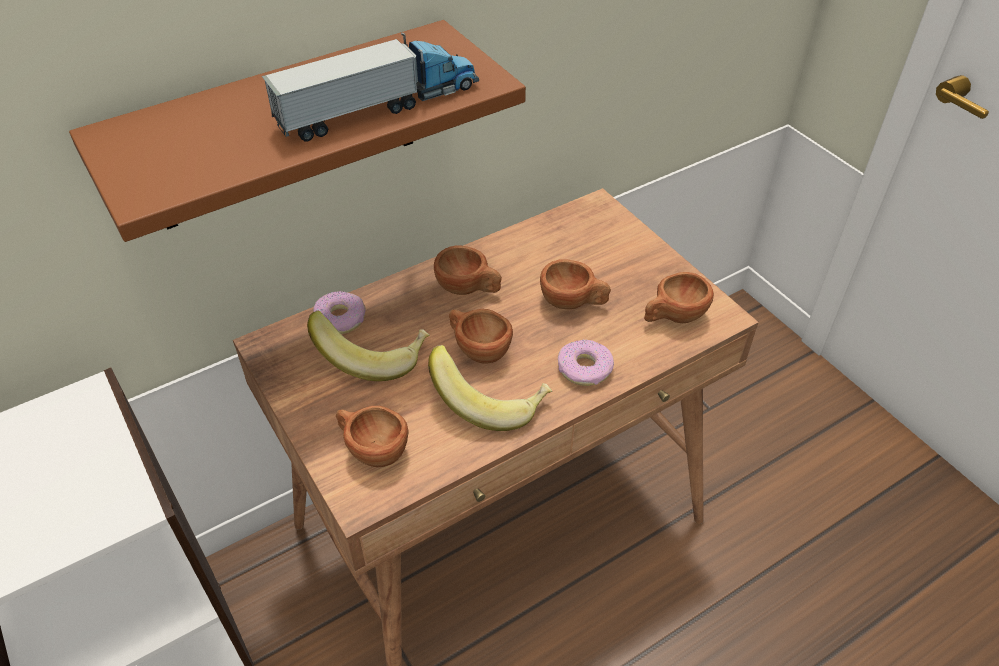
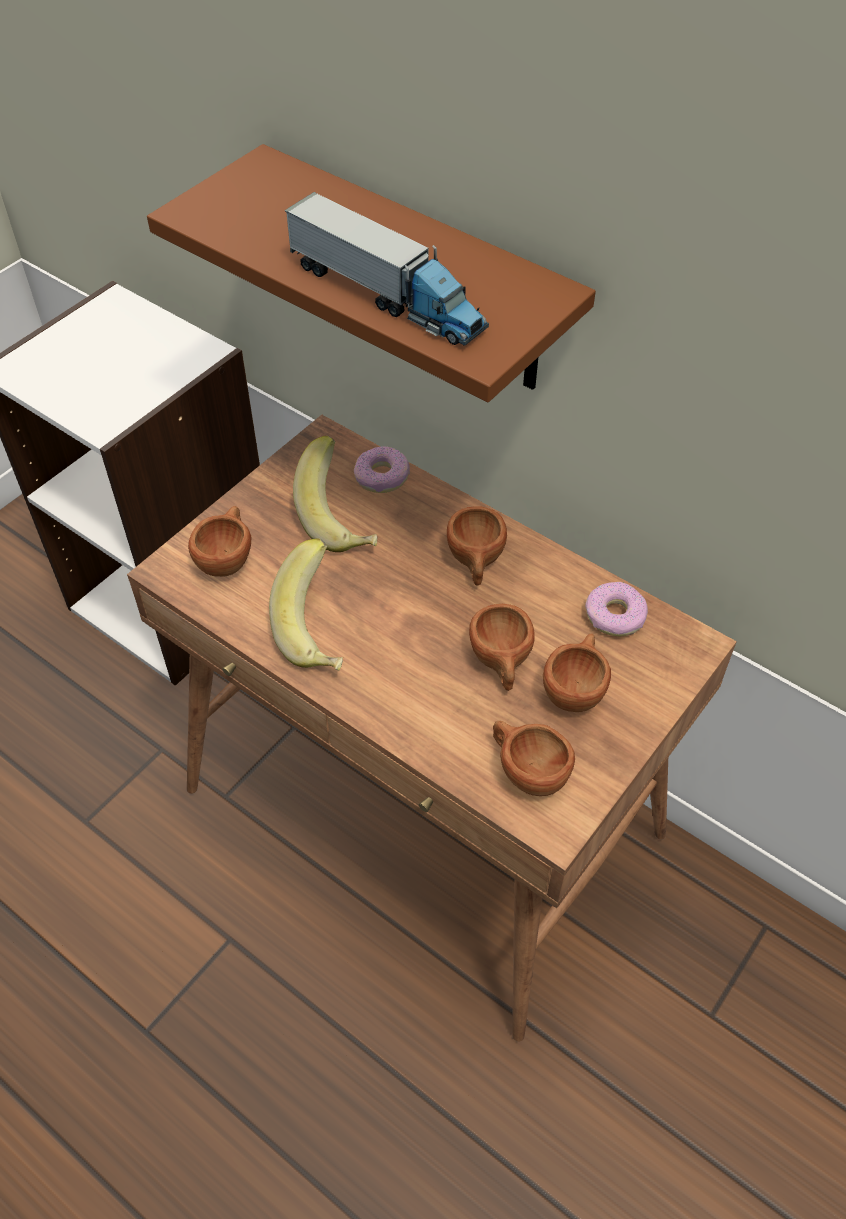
camera: 70 degrees right, 5 degrees up
brown cup [449,309,513,364] -> brown cup moved to [543,633,611,712]
donut [558,339,614,386] -> donut moved to [585,582,648,637]

